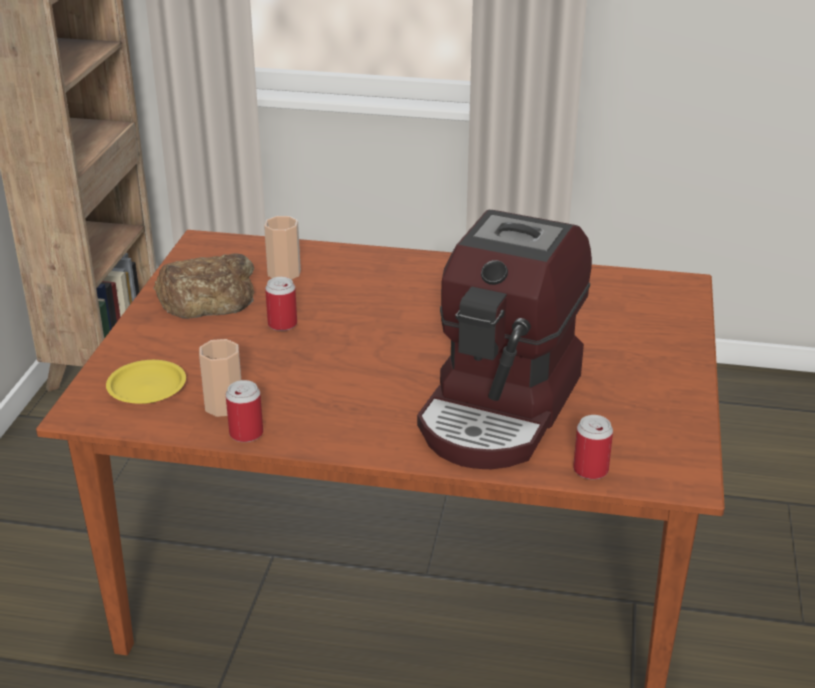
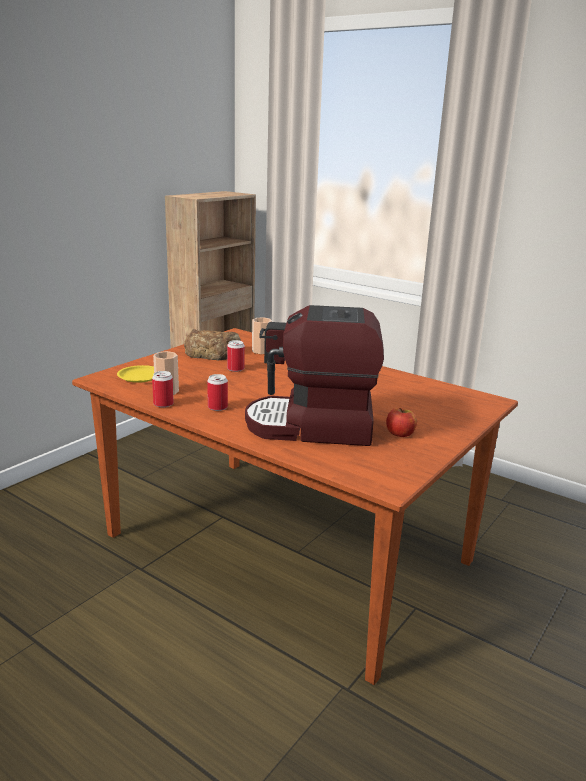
camera: 25 degrees right, 10 degrees down
coffee machine [417,210,592,469] -> coffee machine turned 45 degrees clockwise [245,305,384,446]
can [573,415,613,480] -> can moved to [207,374,228,411]
none -> apple [386,408,417,437]

